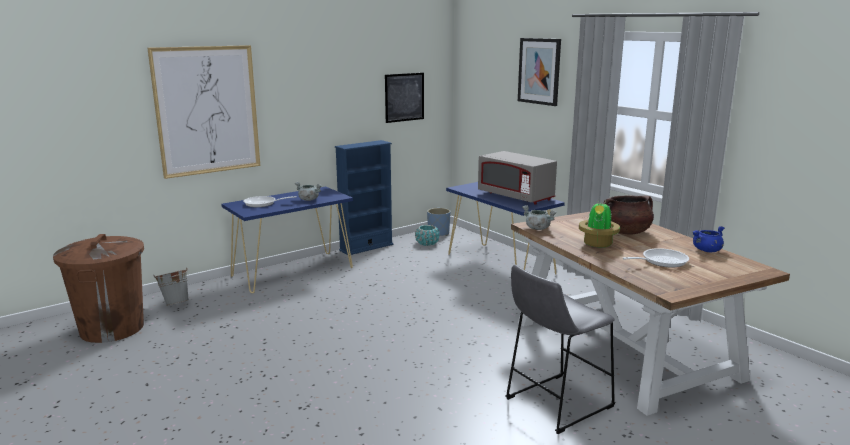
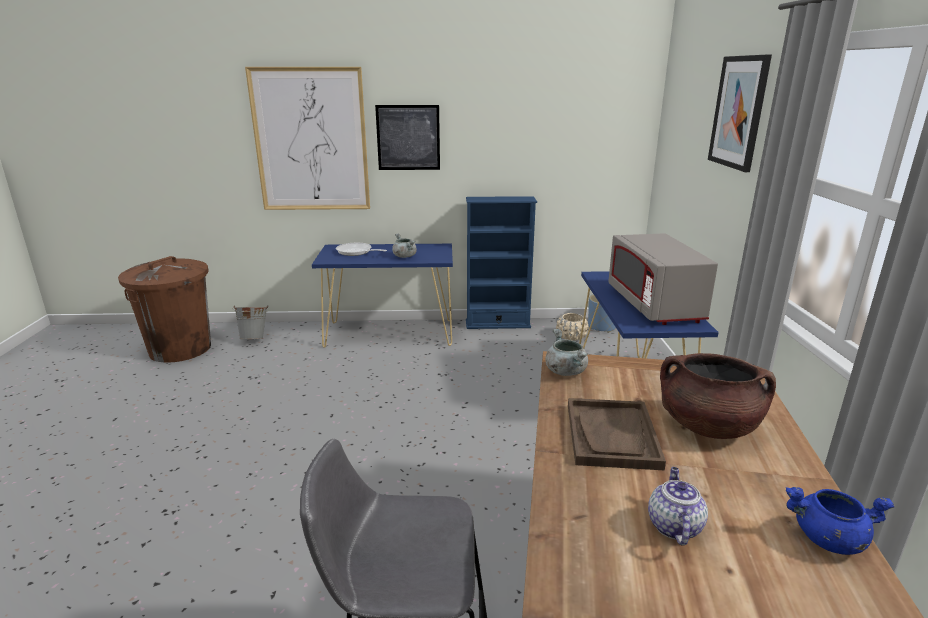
camera: 35 degrees right, 5 degrees up
picture [385,73,424,123] -> picture moved to [375,105,440,170]
turquoise planter [415,225,439,246] -> beige planter [556,313,589,341]
potted plant [579,201,620,247] -> brown tray [568,398,666,470]
frying pan [623,248,689,267] -> teapot [648,467,708,546]

